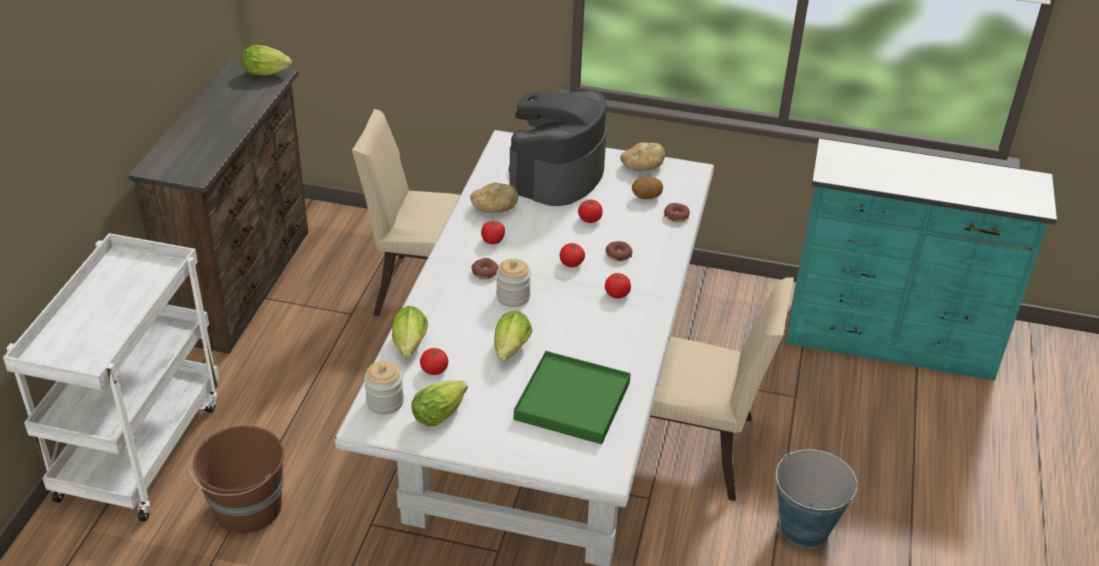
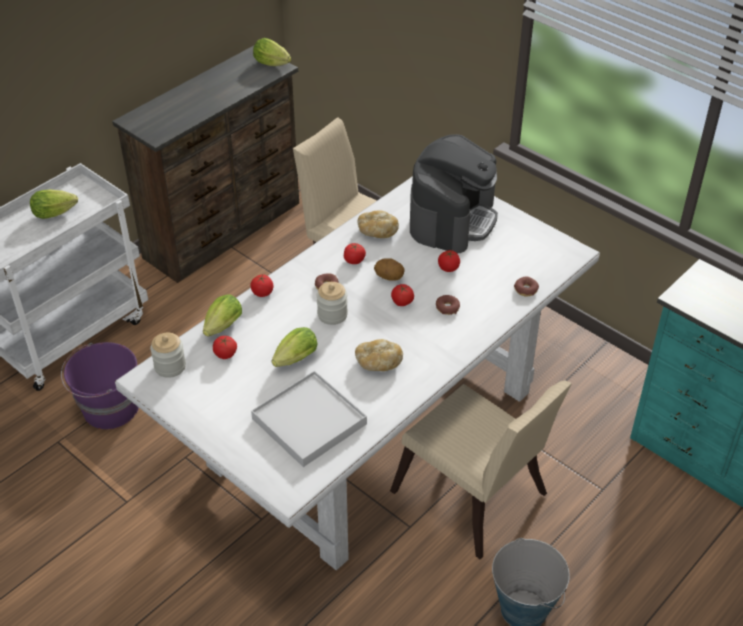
camera: 30 degrees right, 5 degrees up
brown bucket [189,426,284,534] -> purple bucket [61,342,139,429]
lettuce [411,380,468,426] -> lettuce moved to [30,190,78,219]
coffee machine [509,89,607,206] -> coffee machine turned 150 degrees clockwise [410,134,498,254]
green tray [514,351,631,444] -> white tray [251,371,367,467]
tomato [605,273,631,299] -> tomato moved to [250,274,273,297]
bread [620,142,665,172] -> bread moved to [355,339,403,371]
potato [632,176,663,199] -> potato moved to [374,258,404,281]

